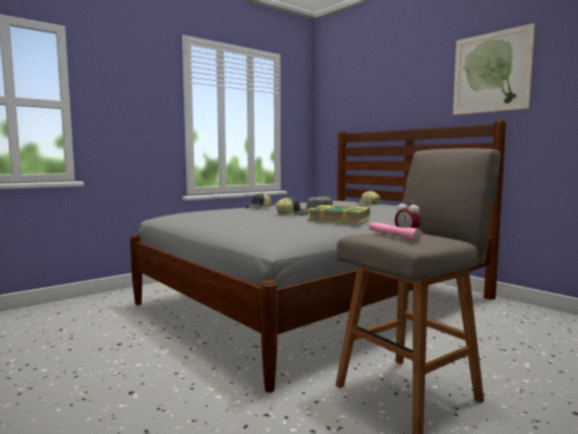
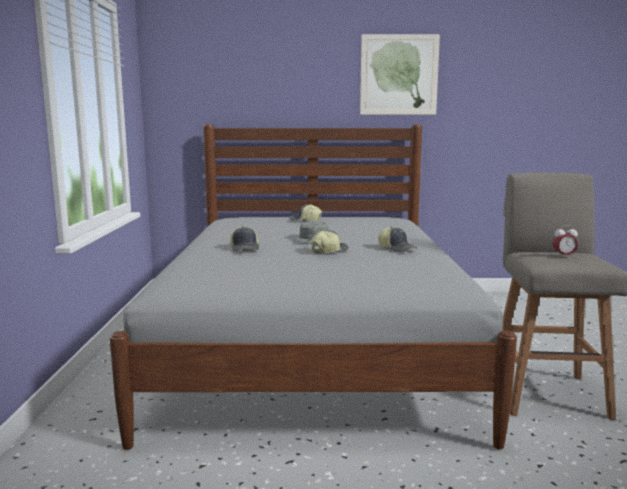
camera: 50 degrees left, 5 degrees up
book [308,205,370,224] -> cap [378,226,417,252]
pink flashlight [369,222,423,242] -> none

